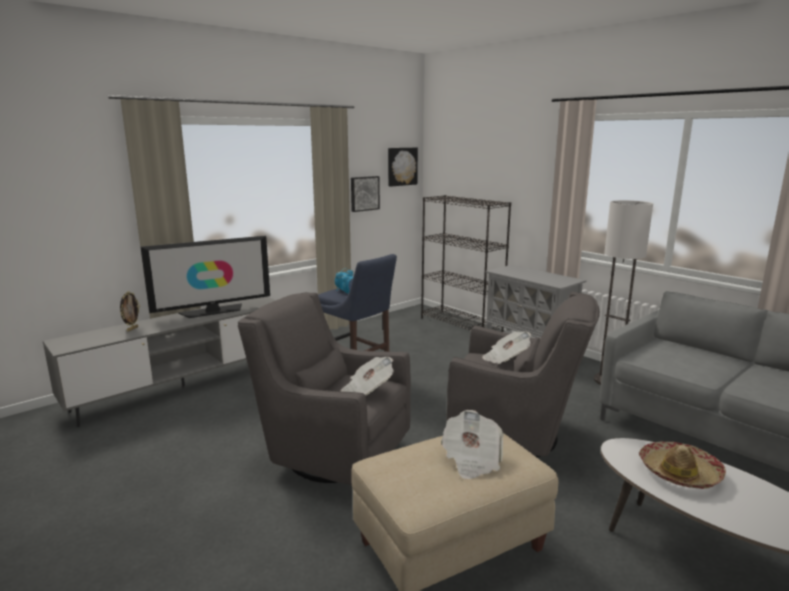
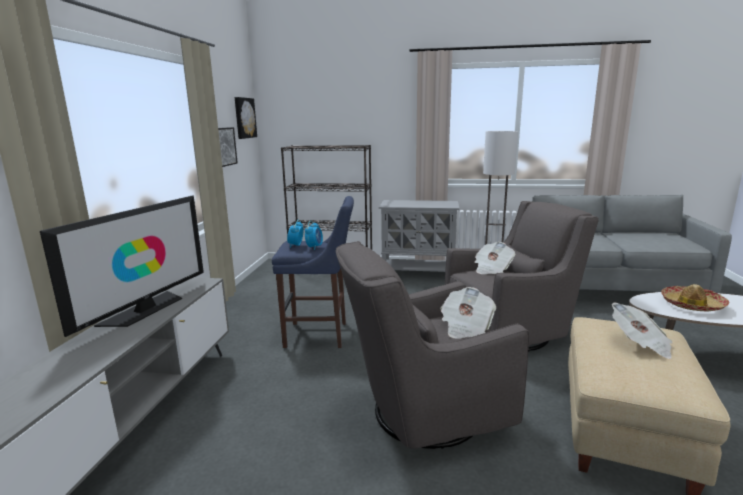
camera: 40 degrees left, 0 degrees up
picture frame [120,291,140,332] -> none

